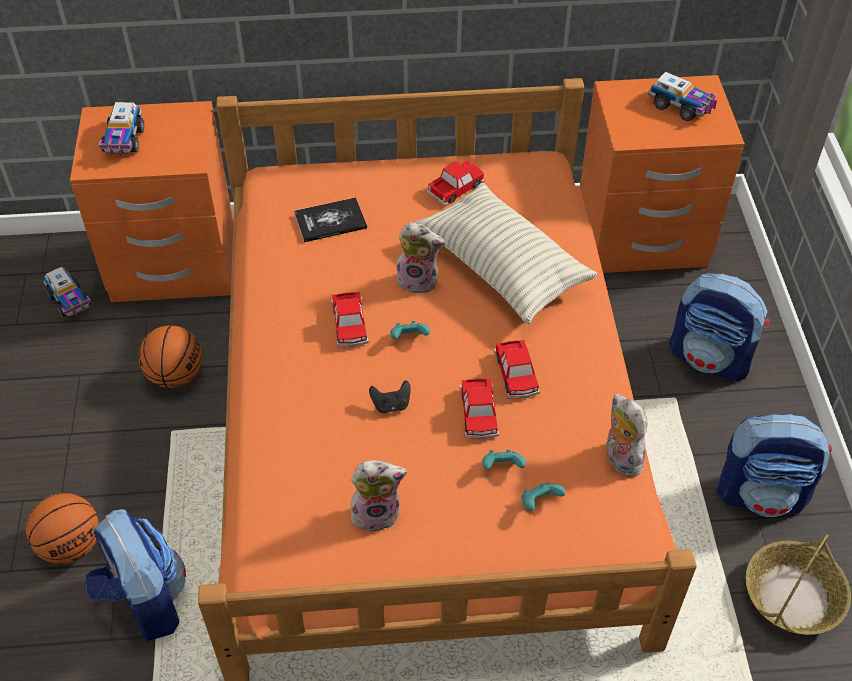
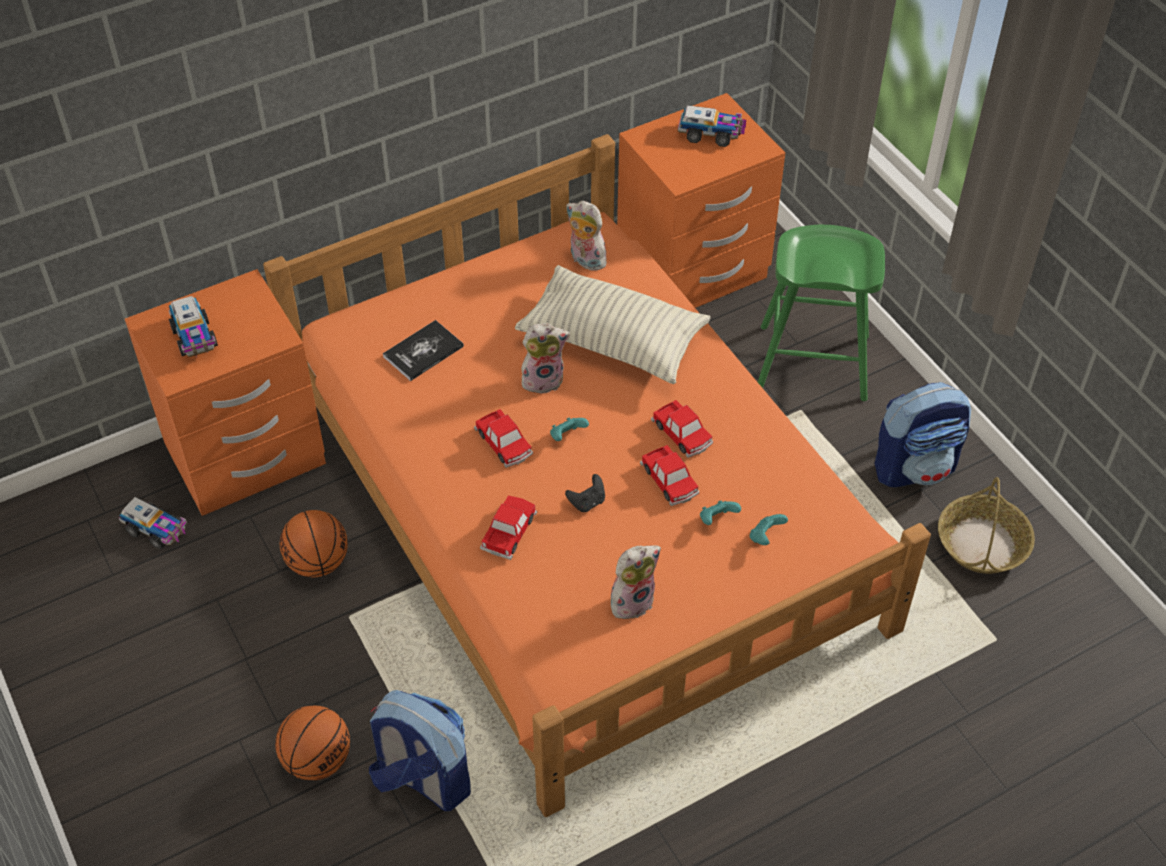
camera: 25 degrees left, 0 degrees up
toy car [427,161,485,206] -> toy car moved to [480,495,537,560]
plush toy [606,394,647,476] -> plush toy moved to [566,201,607,271]
backpack [669,273,770,382] -> green stool [758,225,885,401]

